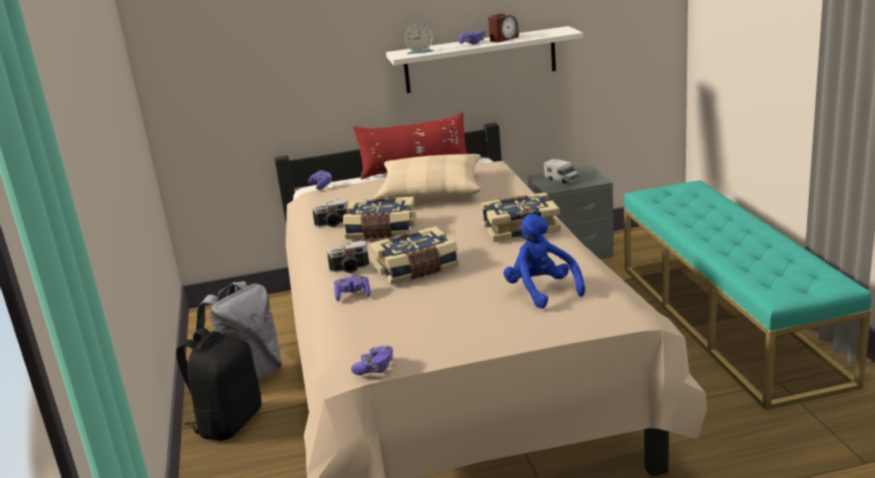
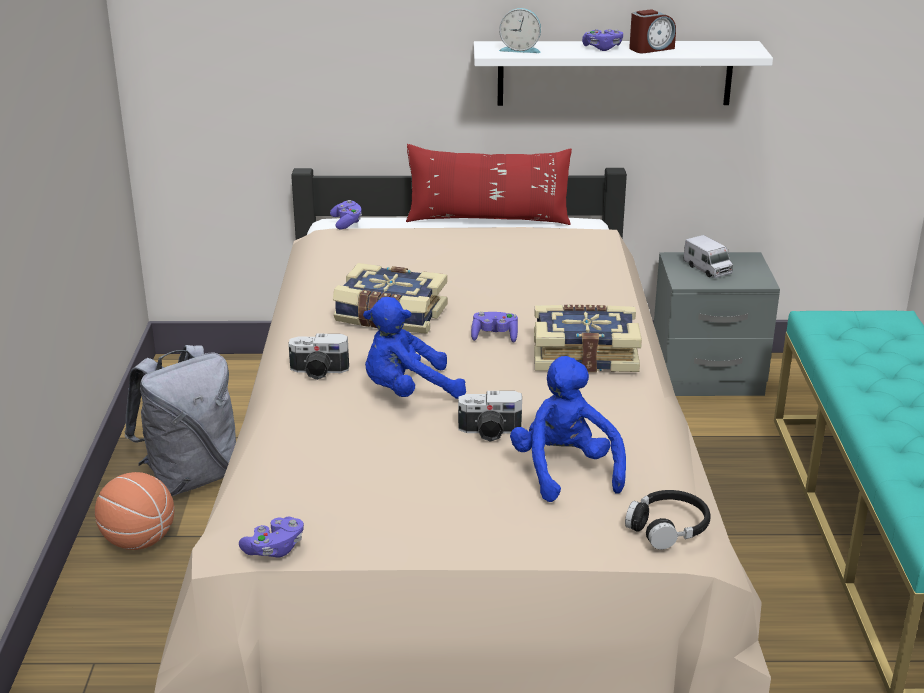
camera: 10 degrees right, 5 degrees up
black backpack [176,328,262,441] -> basketball [95,472,174,550]
camera [312,199,348,227] -> camera moved to [458,391,522,442]
purple game controller [334,276,370,301] -> purple game controller moved to [471,312,518,343]
book [370,226,459,285] -> blue plush toy [363,297,466,399]
beige pillow [374,154,481,203] -> none
none -> black headphones [625,490,711,550]

